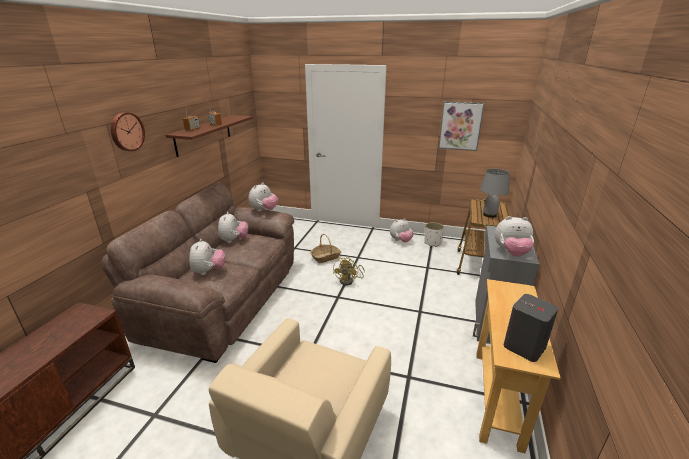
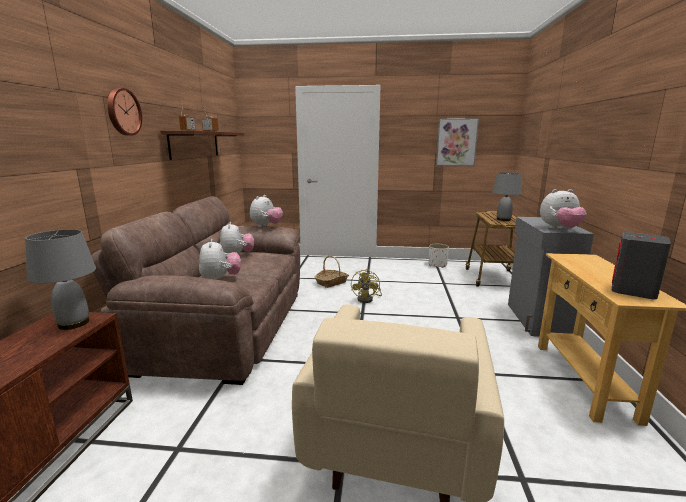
camera: 10 degrees left, 10 degrees down
plush toy [390,218,414,242] -> none
none -> grey table lamp [25,229,96,330]

